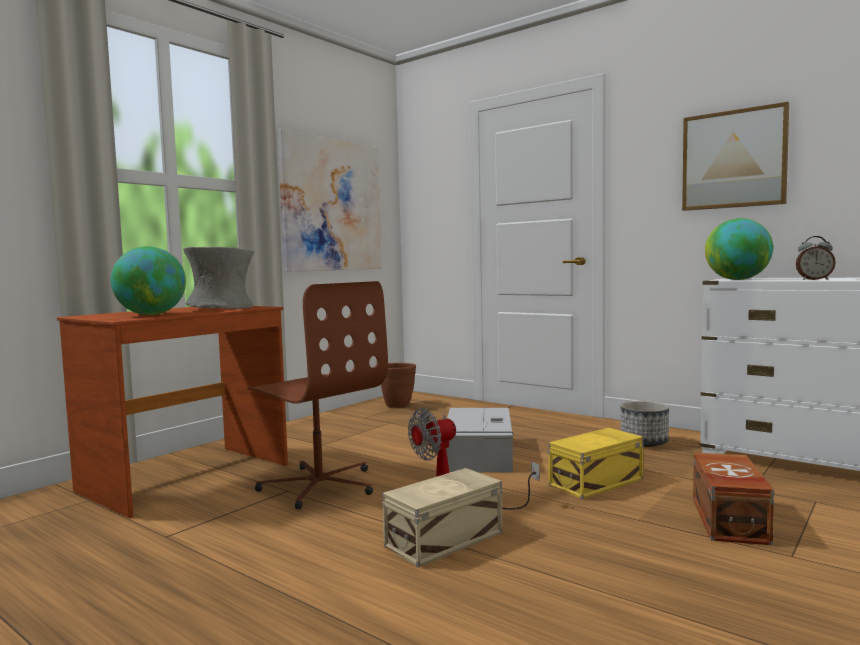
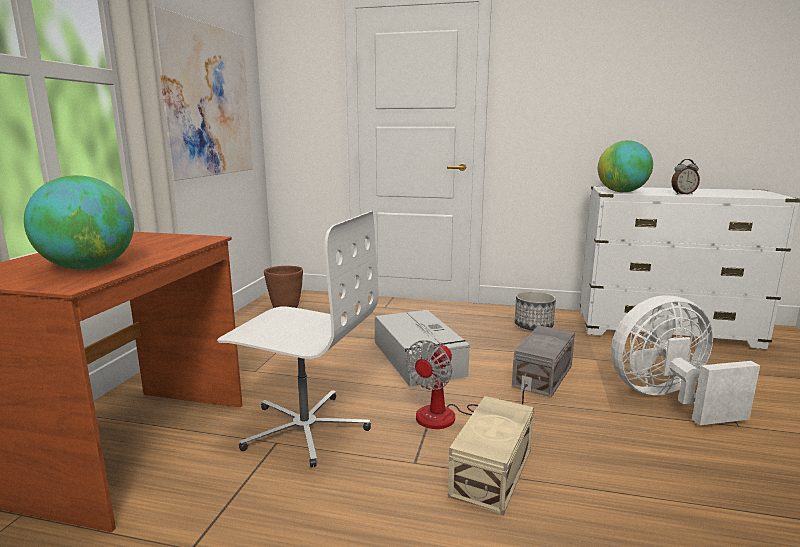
camera: 25 degrees left, 10 degrees up
grey vase [183,247,255,309] -> none
brown office chair [247,281,388,509] -> white office chair [217,211,378,467]
yellow storage box [548,428,643,499] -> grey storage box [512,325,575,397]
picture [682,102,789,211] -> none
brown storage box [693,453,774,545] -> white fan [611,295,760,425]

